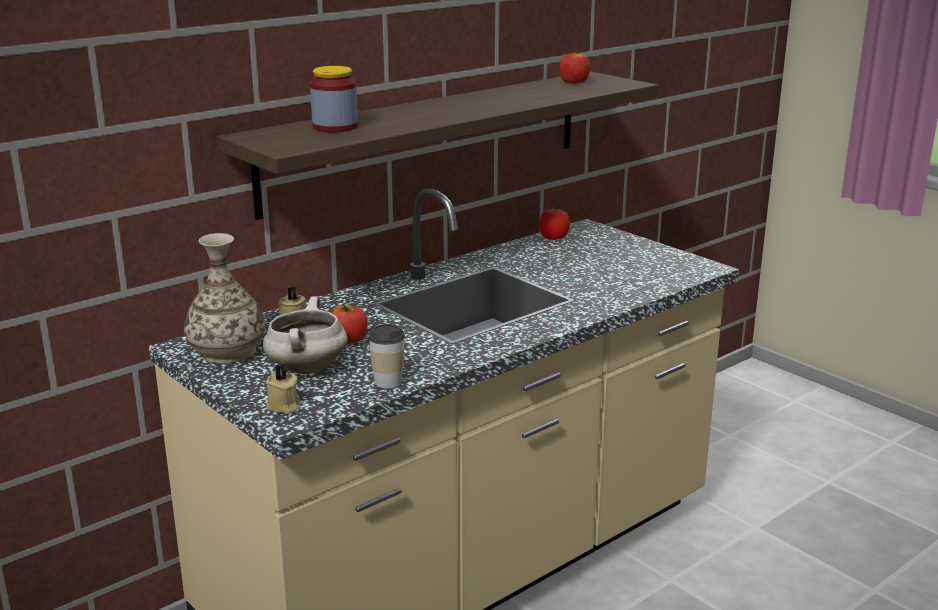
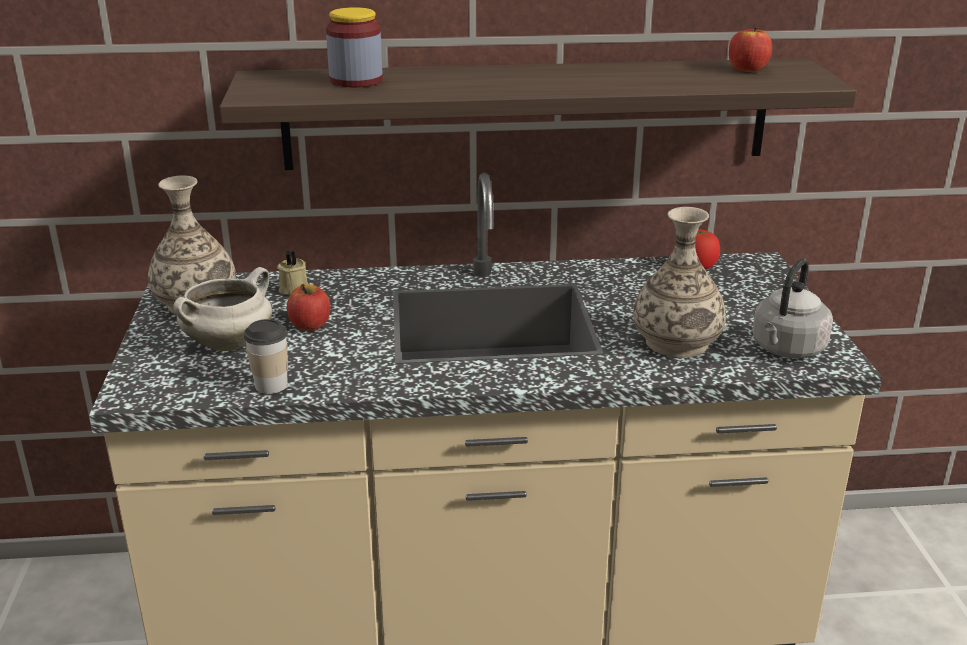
camera: 35 degrees right, 5 degrees up
beige candle [266,364,300,414] -> none
none -> vase [633,207,726,358]
none -> grey kettle [752,258,833,358]

